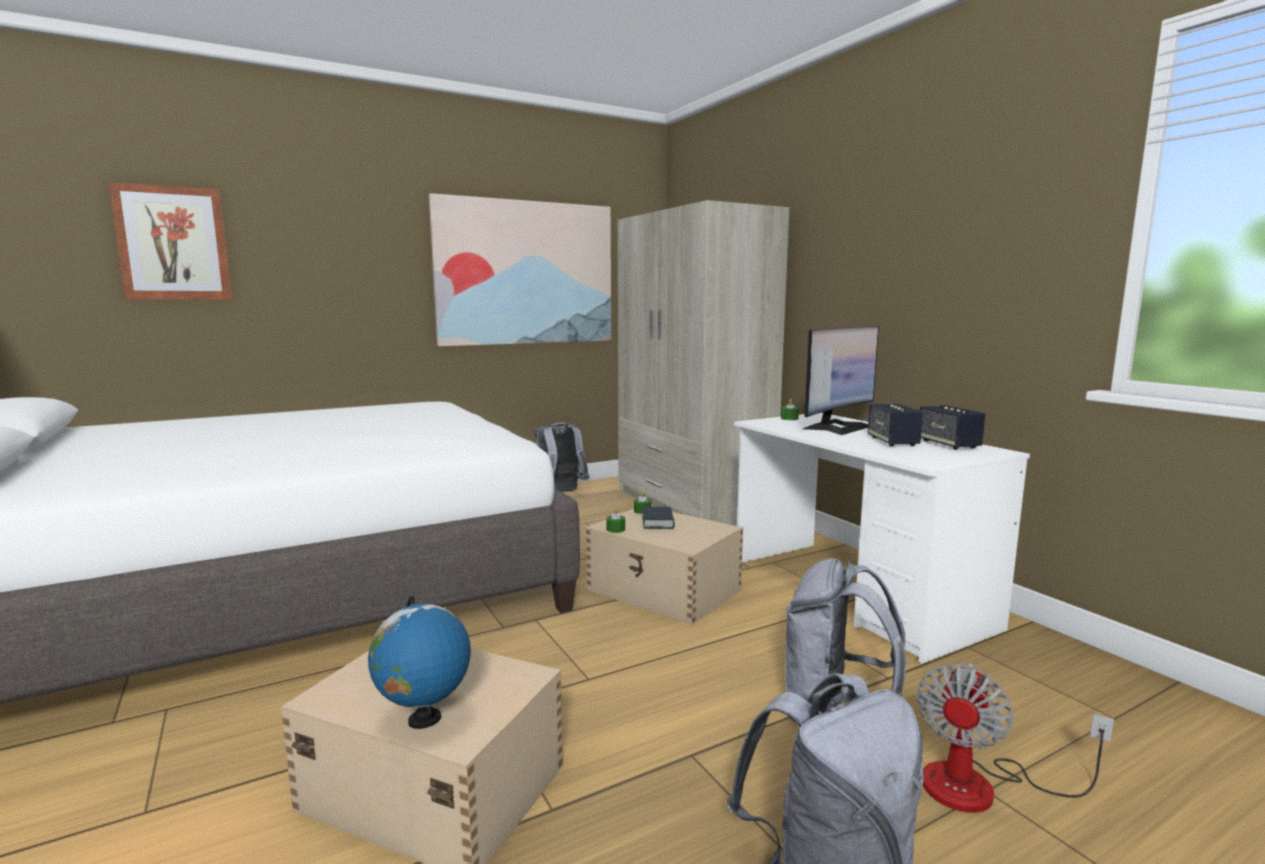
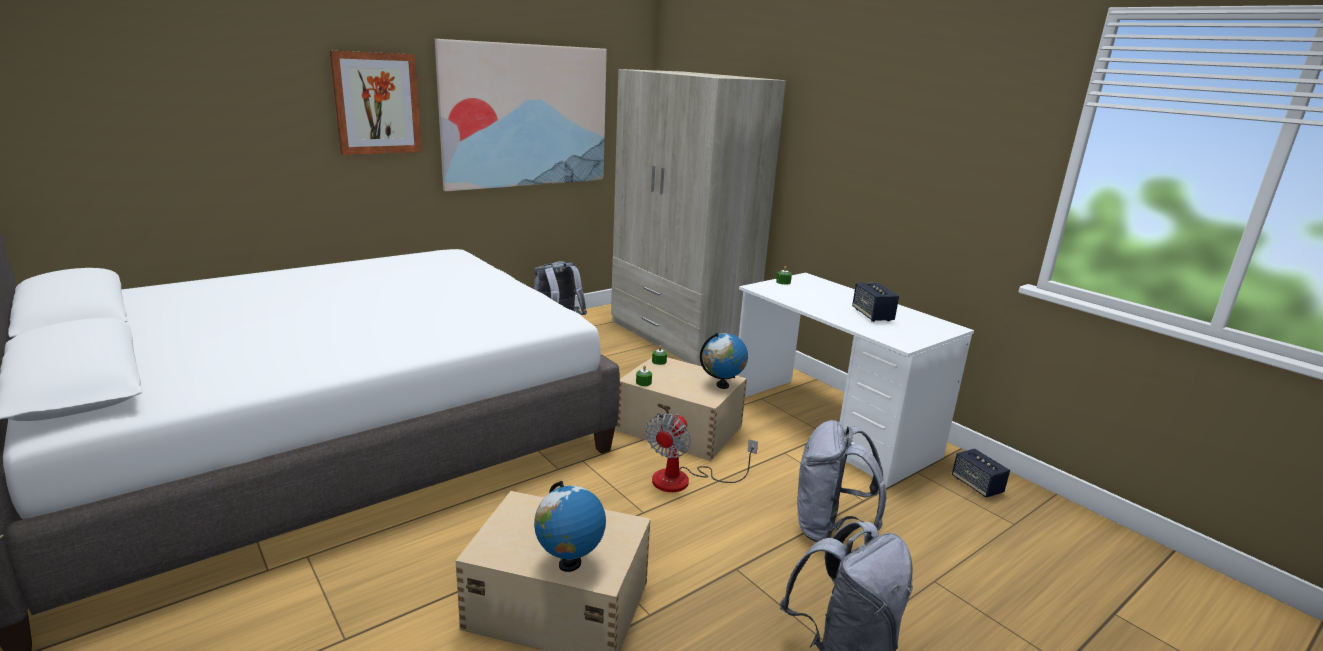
camera: 10 degrees left, 10 degrees up
picture [109,182,232,299] -> picture moved to [329,50,422,155]
book [642,507,675,529] -> none
monitor [803,326,879,435] -> none
fan [916,663,1114,813] -> fan moved to [646,413,758,492]
speaker [920,405,985,450] -> speaker moved to [952,448,1010,498]
none -> globe [700,333,748,389]

